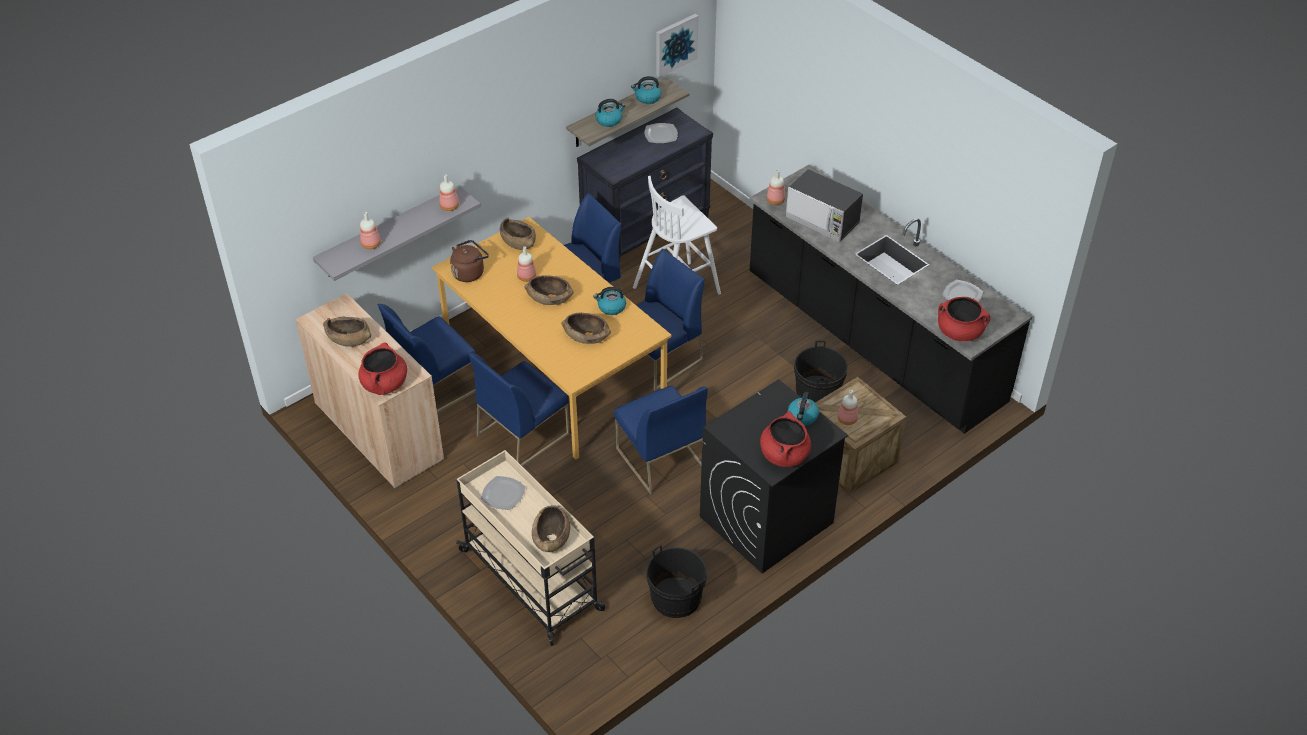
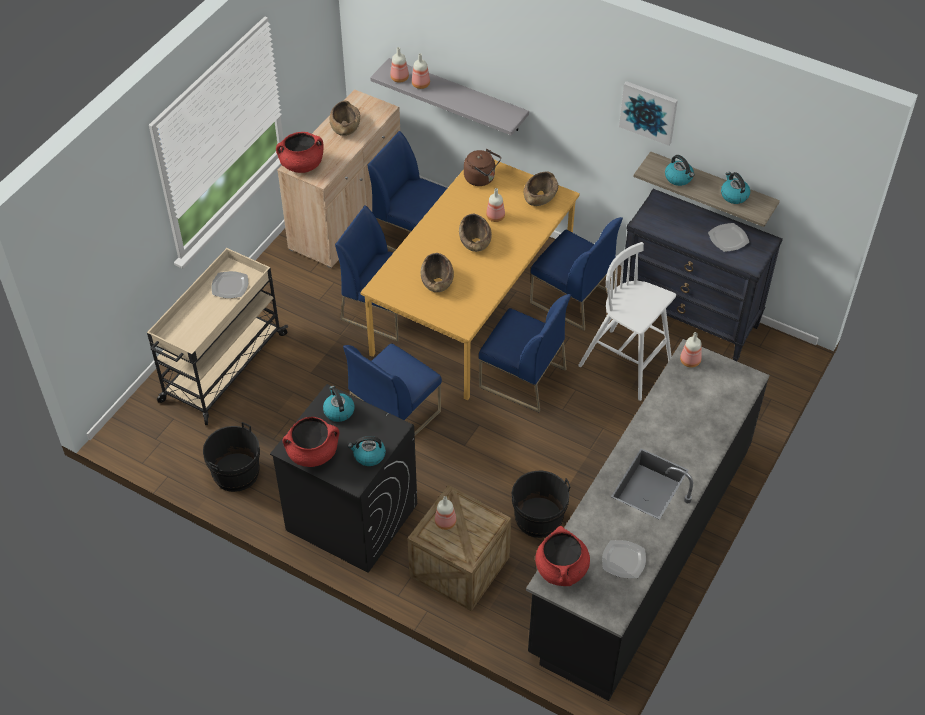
camera: 70 degrees right, 5 degrees up
bottle [439,174,459,211] -> bottle moved to [390,47,409,83]
brown bowl [532,505,570,552] -> none
kettle [593,287,626,315] -> kettle moved to [323,386,355,422]
picture [656,14,698,77] -> picture moved to [619,81,678,146]
microwave [785,169,863,242] -> none

